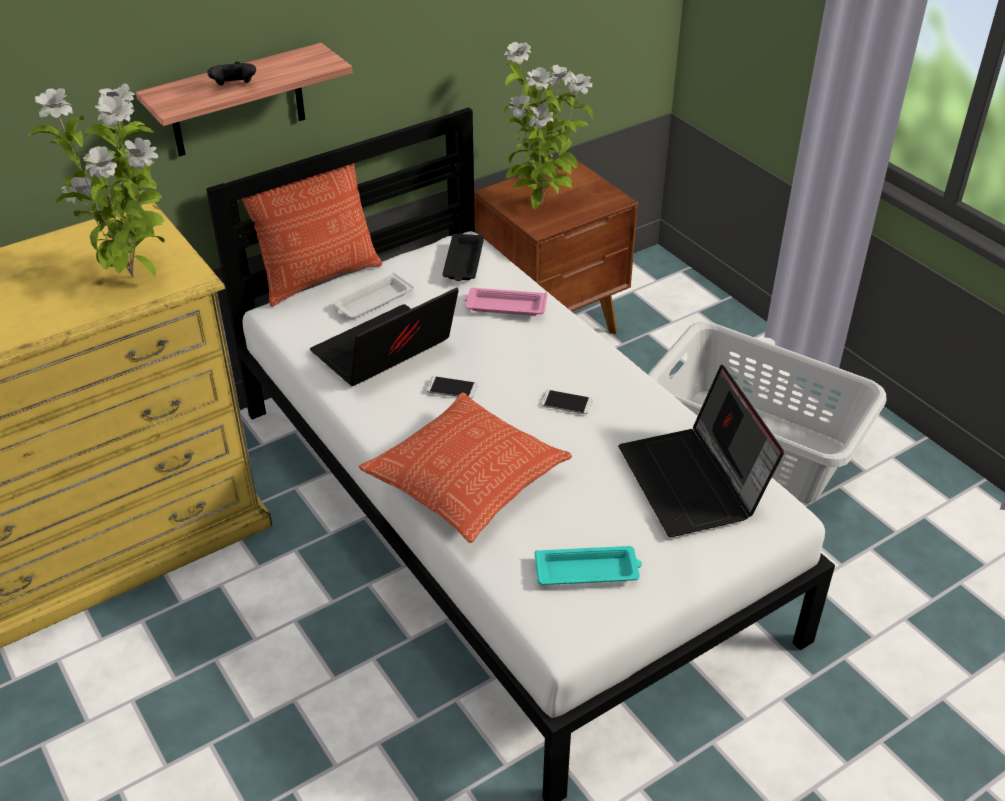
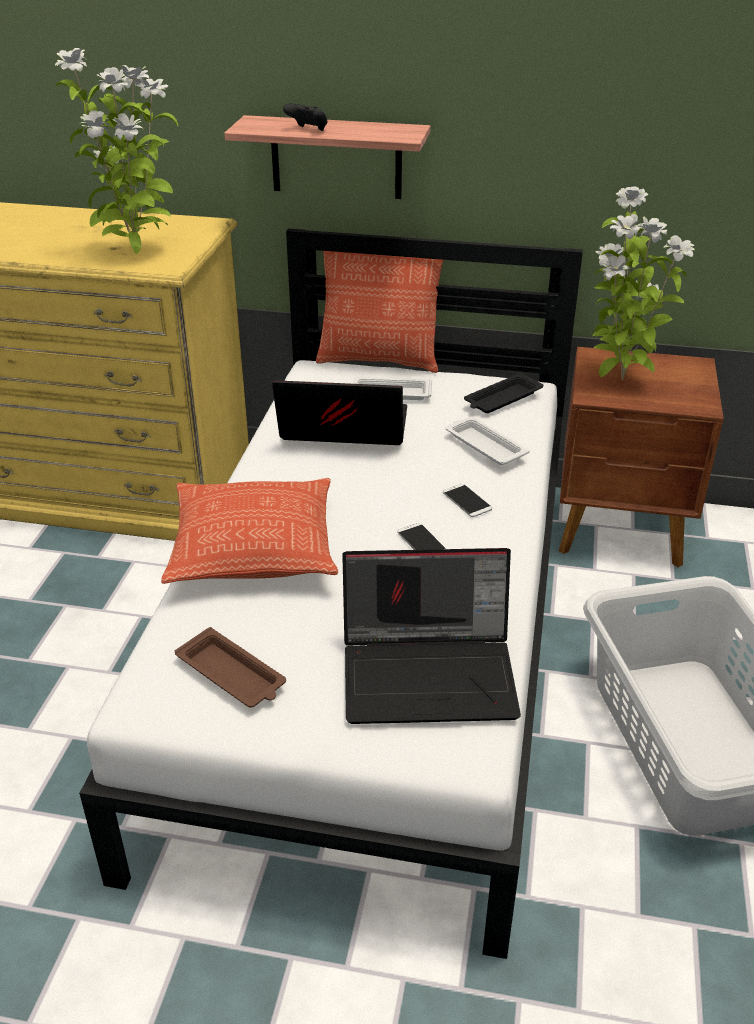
camera: 45 degrees right, 5 degrees down
phone [426,376,478,399] -> phone moved to [443,484,492,517]
pink tray [464,288,547,316] -> white tray [446,417,530,465]
turquoise tray [535,546,642,585] -> brown tray [175,627,286,708]
laptop [618,365,784,537] -> laptop turned 120 degrees counterclockwise [342,548,521,724]

